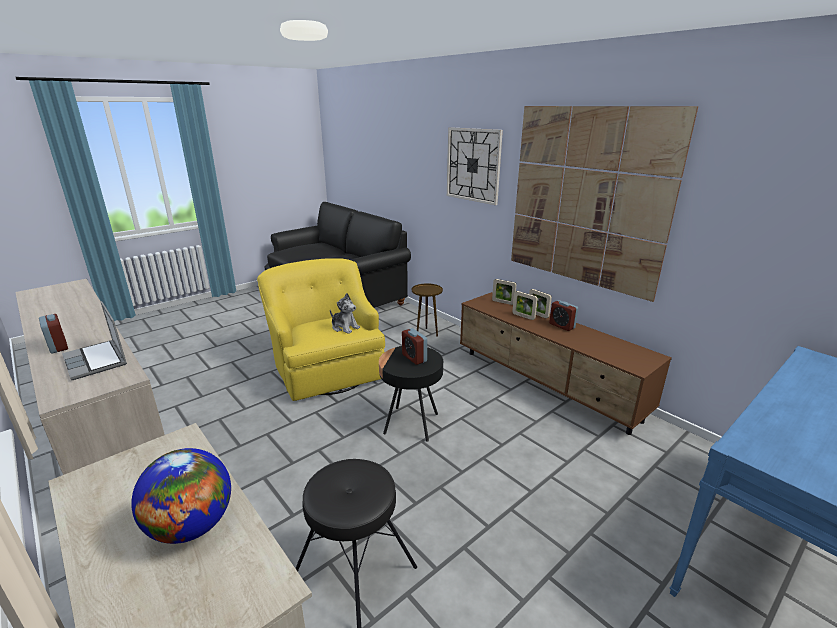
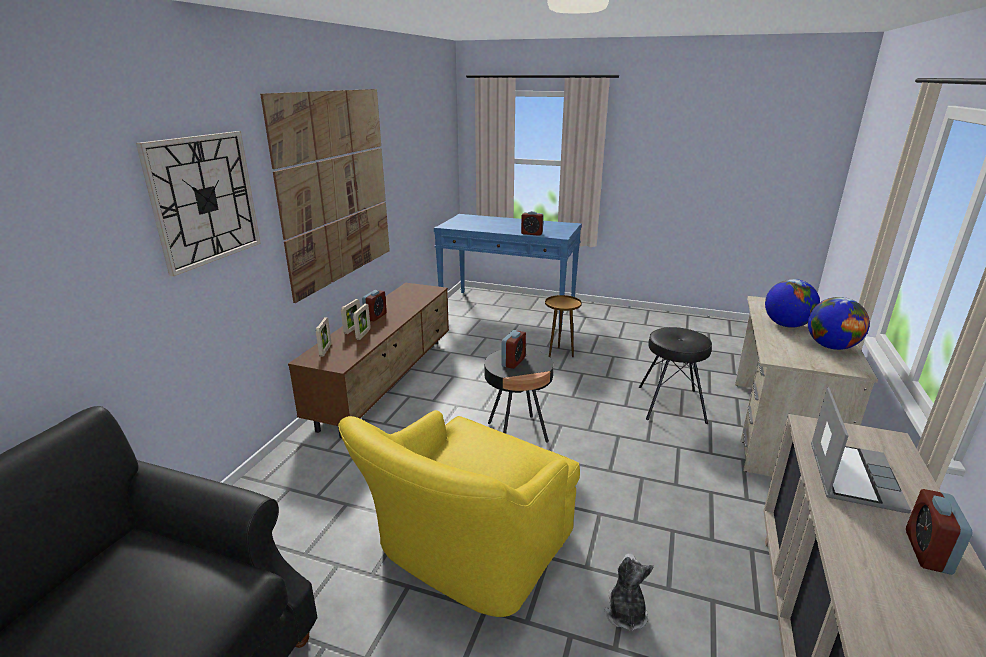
camera: 120 degrees left, 0 degrees up
plush toy [330,293,360,334] -> plush toy moved to [605,553,654,631]
brown side table [412,283,443,337] -> brown side table moved to [545,295,582,357]
none -> alarm clock [521,211,544,236]
none -> globe [808,297,870,350]

